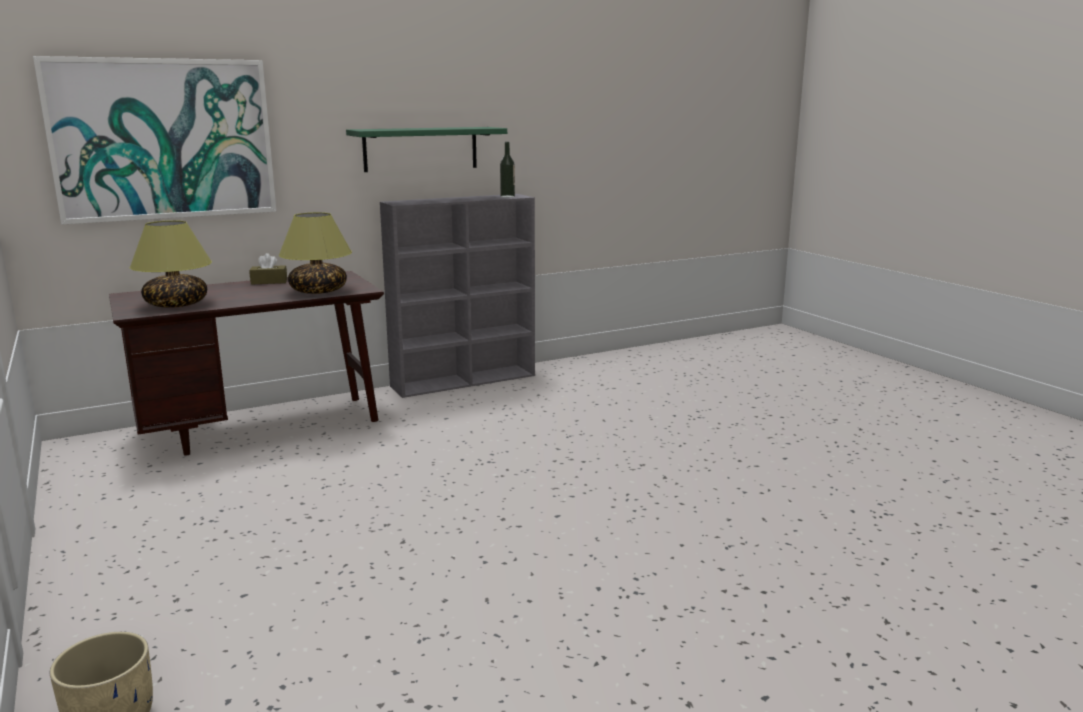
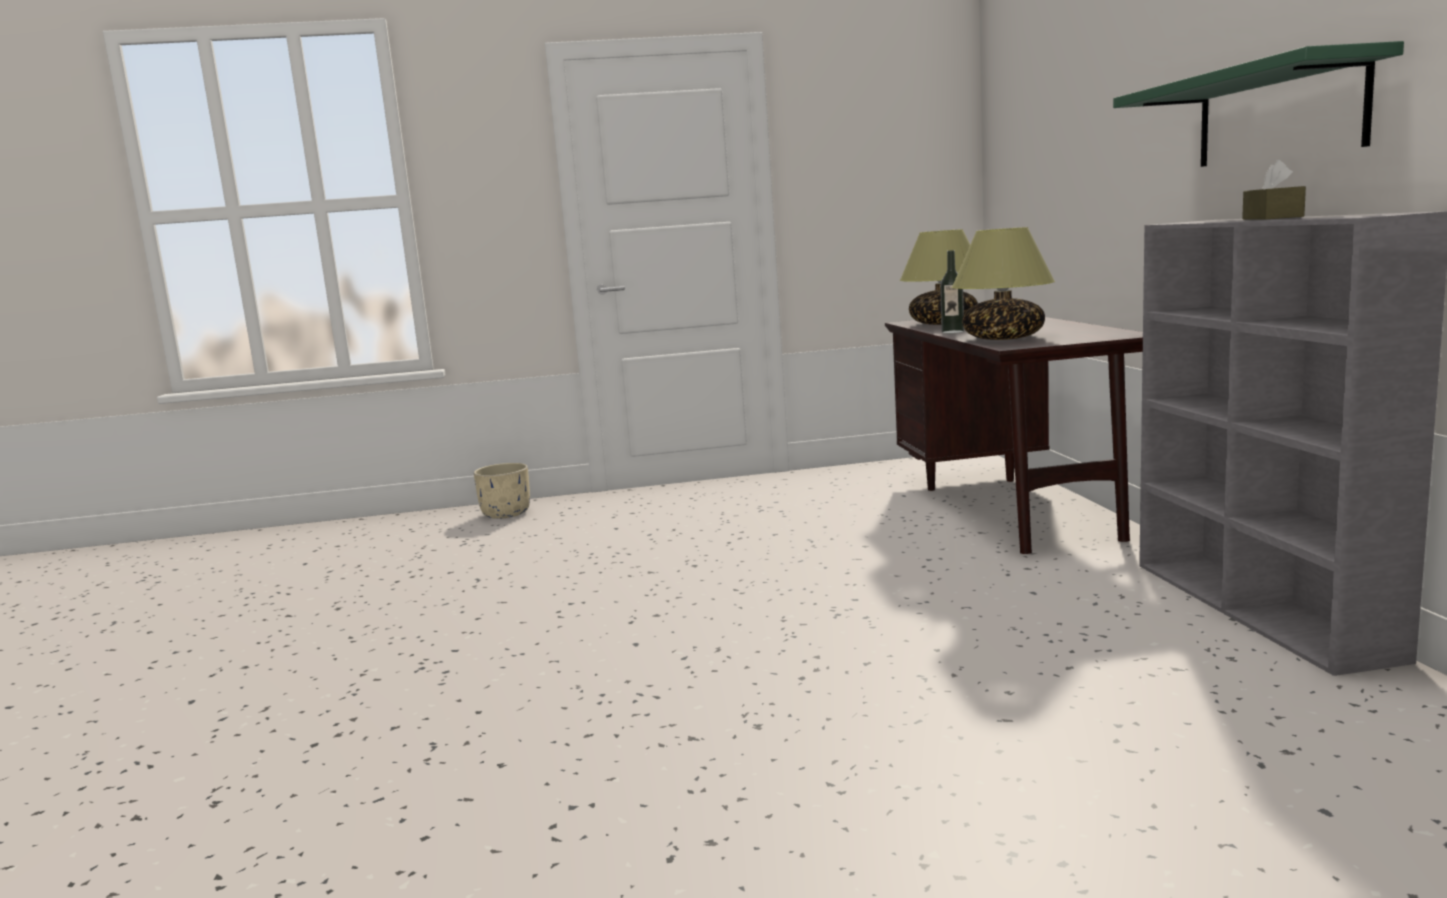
camera: 110 degrees right, 5 degrees down
picture [33,56,277,225] -> none
brown tissue box [249,253,287,285] -> brown tissue box moved to [1242,159,1306,220]
bottle [500,142,515,197] -> bottle moved to [940,250,964,334]

